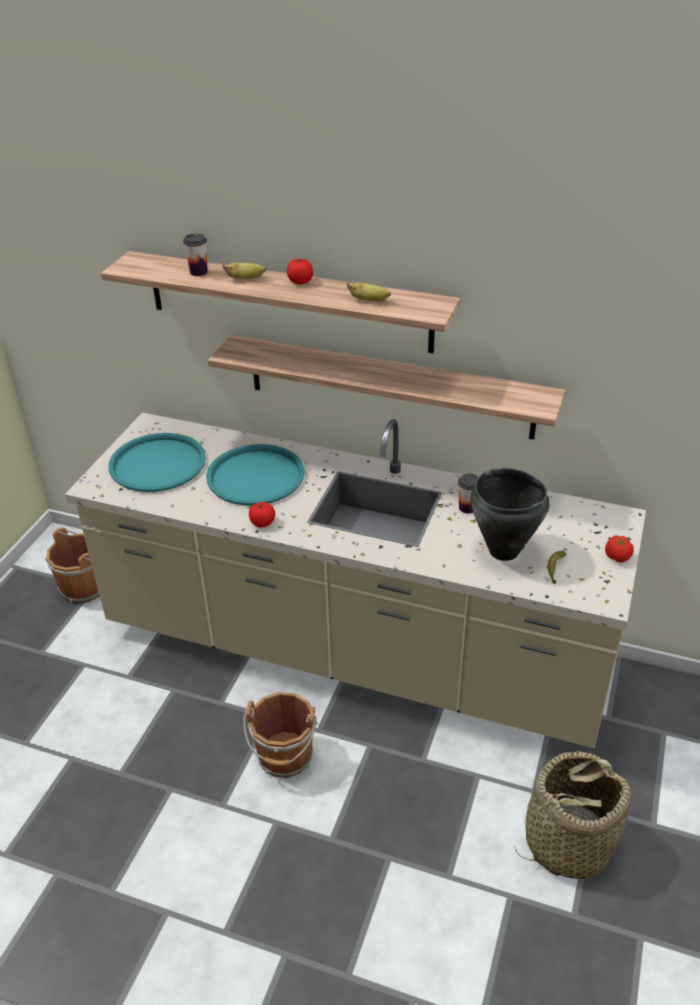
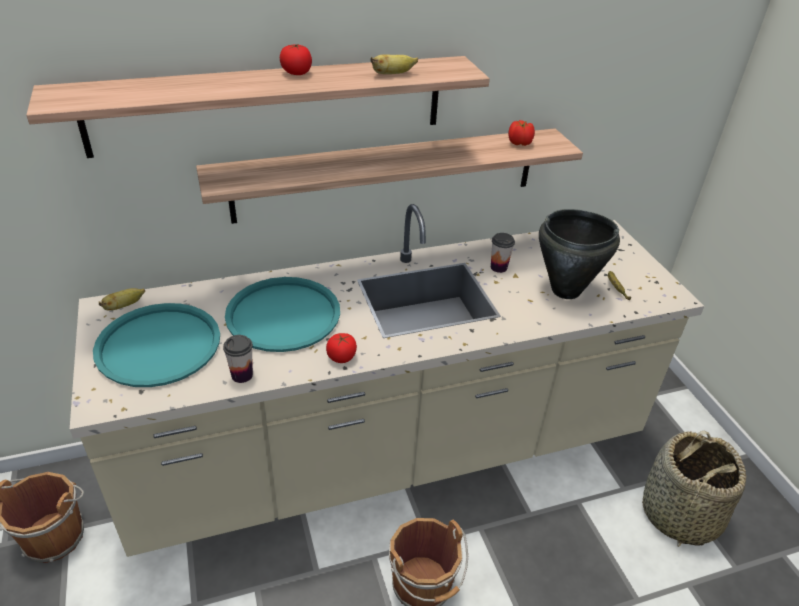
camera: 40 degrees left, 0 degrees up
cup [183,233,208,276] -> cup moved to [223,335,253,383]
banana [223,263,266,279] -> banana moved to [99,288,145,311]
tomato [605,535,634,563] -> tomato moved to [508,120,535,146]

